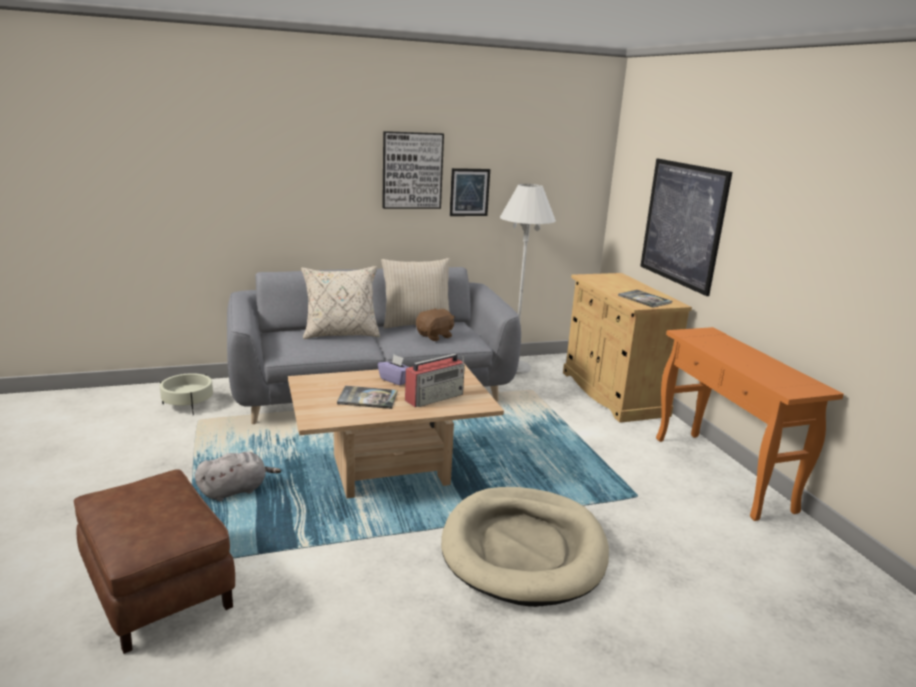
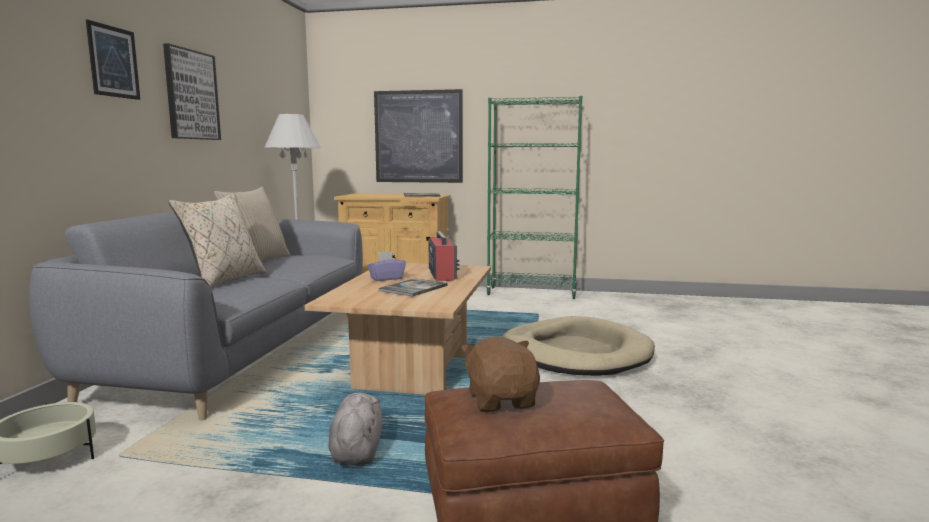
camera: 60 degrees left, 10 degrees down
brown plush toy [416,308,455,341] -> brown plush toy moved to [461,337,540,412]
picture [450,168,490,216] -> picture moved to [86,20,140,100]
orange console table [656,327,844,521] -> green bookcase [486,96,582,299]

